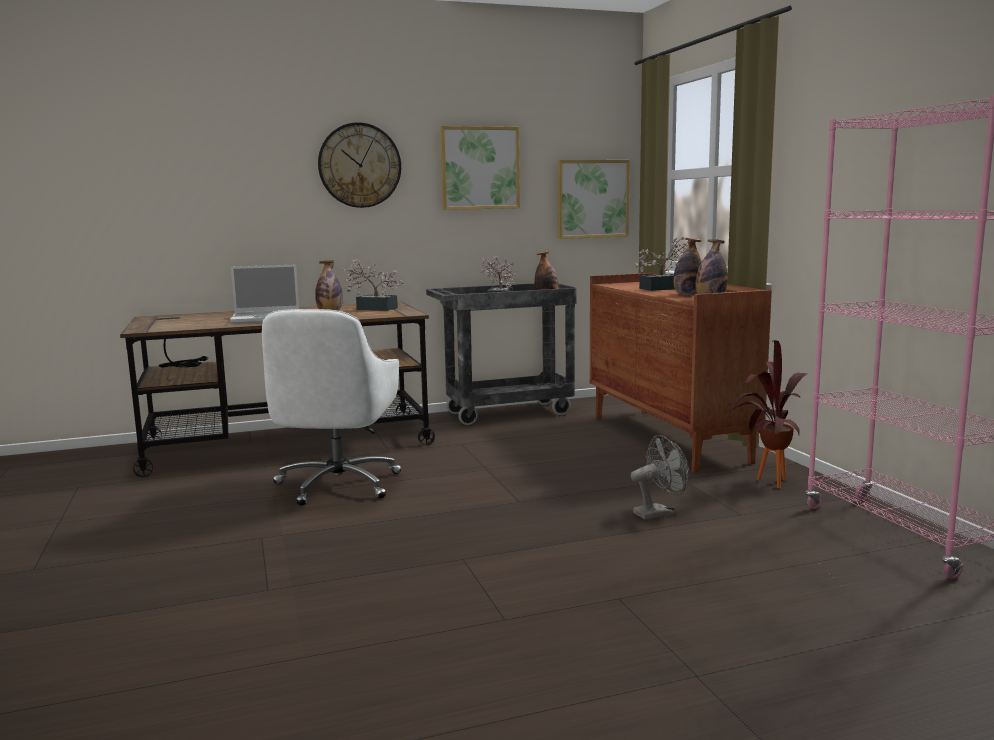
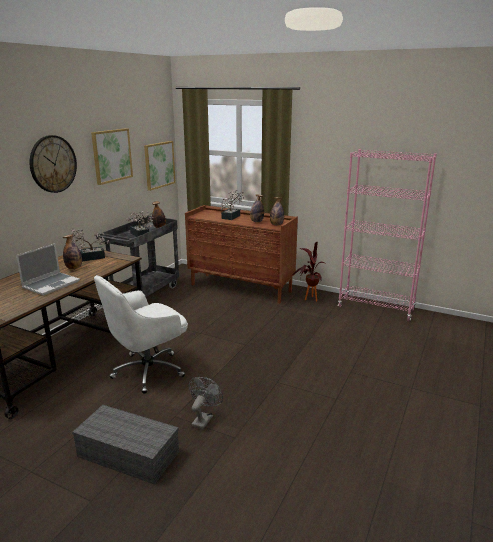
camera: 45 degrees left, 10 degrees up
white office chair [262,309,401,506] -> white office chair turned 90 degrees clockwise [94,275,188,394]
grey fan [631,435,689,520] -> grey fan moved to [189,377,223,429]
none -> grey storage box [72,405,179,484]

